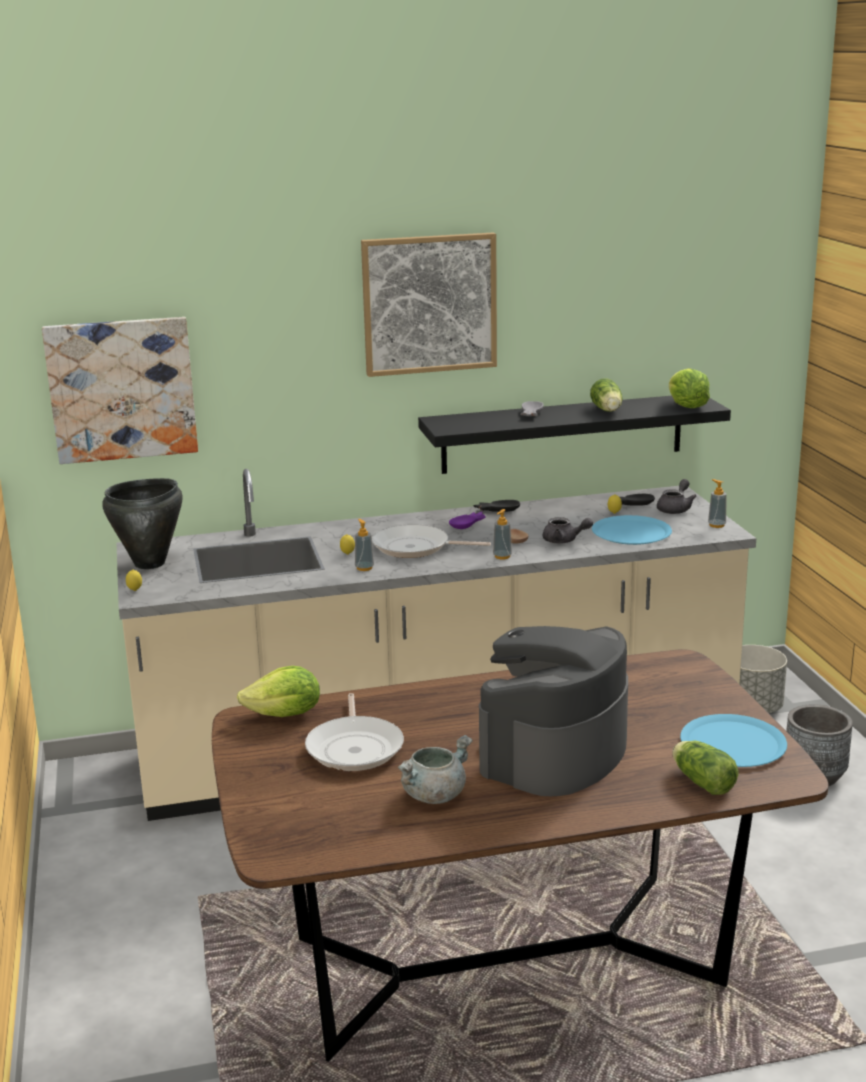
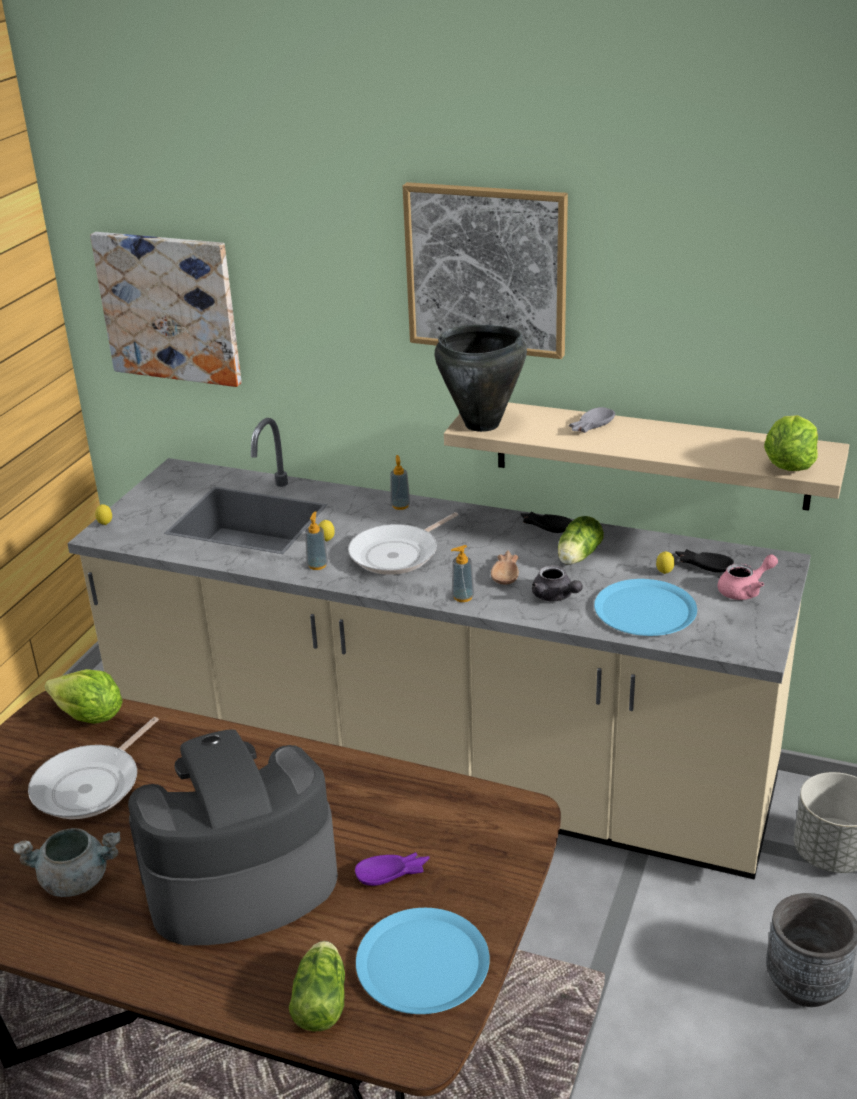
camera: 35 degrees right, 10 degrees up
black cooking pot [102,478,183,569] -> black cooking pot moved to [435,325,527,432]
frying pan [372,524,491,558] -> frying pan turned 90 degrees counterclockwise [348,512,458,575]
black shelf [418,396,731,474] -> beige shelf [444,402,849,511]
purple bowl [449,511,486,529] -> purple bowl moved to [355,852,430,886]
lettuce [590,379,622,412] -> lettuce moved to [558,516,604,565]
grey teapot [657,479,697,514] -> pink teapot [718,554,778,600]
soap dispenser [708,479,726,528] -> soap dispenser moved to [390,455,410,510]

